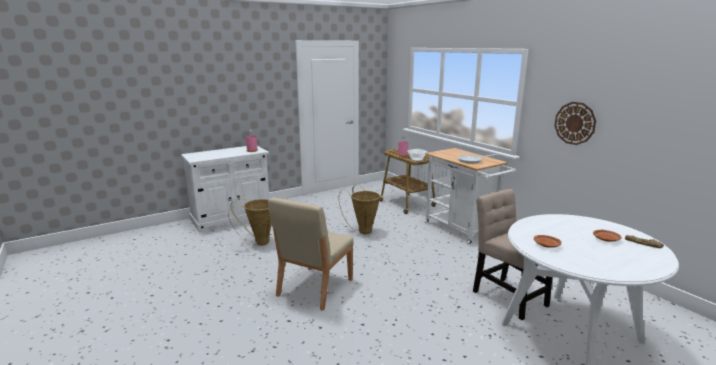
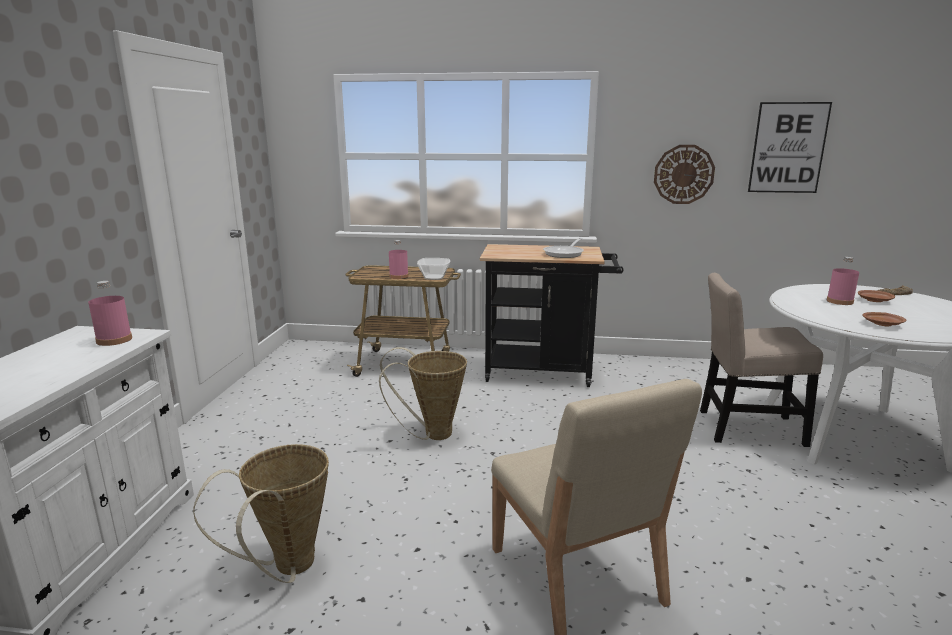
camera: 50 degrees left, 0 degrees up
white cart [425,148,516,245] -> black cart [480,244,623,387]
none -> picture [748,102,832,193]
none -> pink bottle [827,257,859,305]

